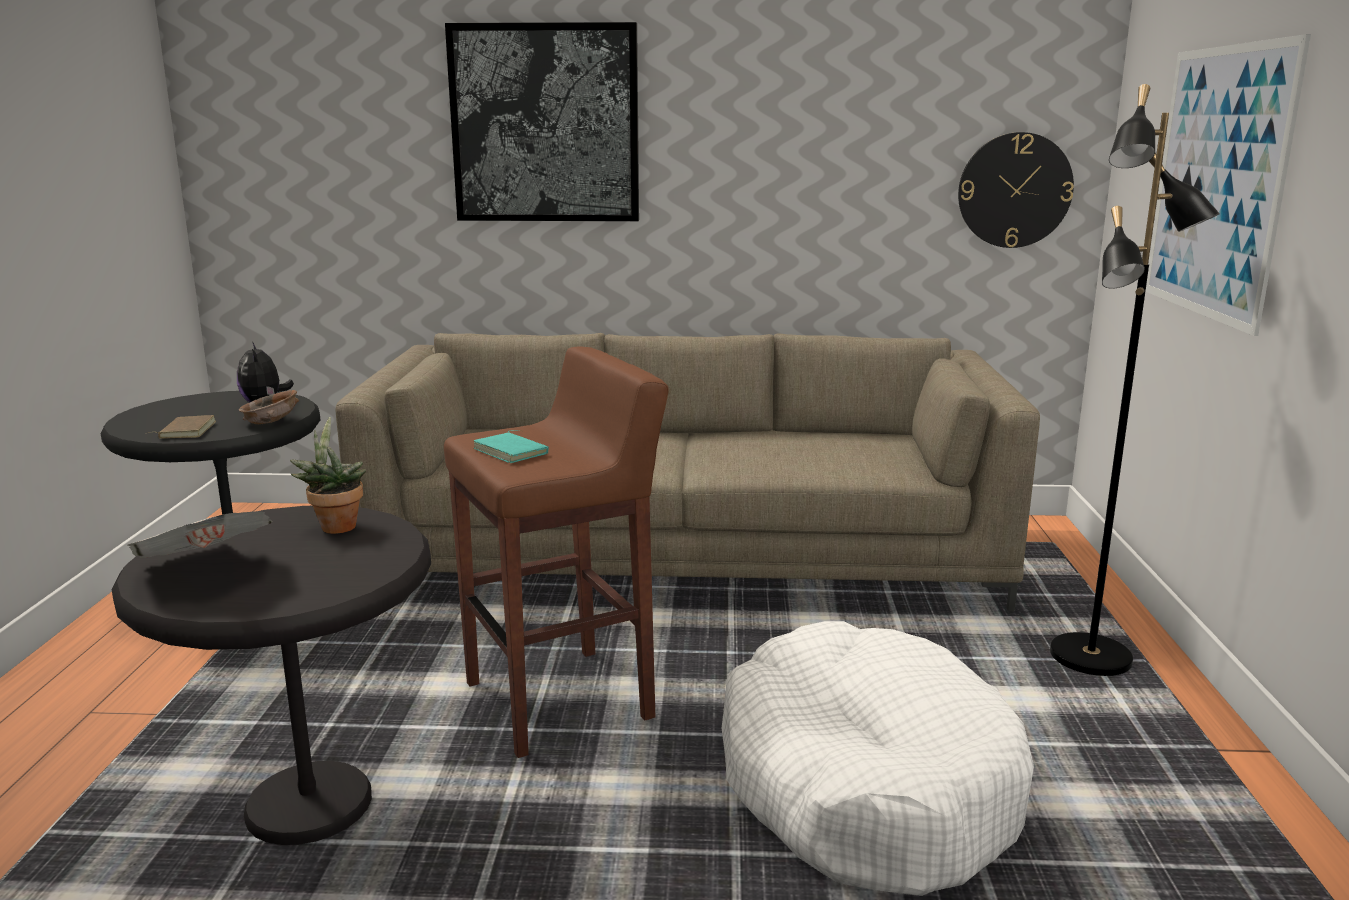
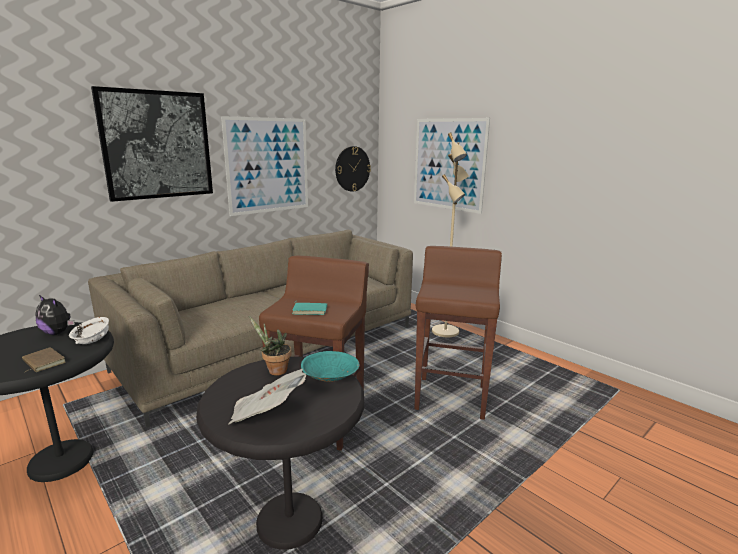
camera: 45 degrees left, 0 degrees up
brown bowl [239,390,299,424] -> white bowl [69,317,109,344]
white dog bed [722,621,1034,896] -> brown stool [414,246,502,420]
black floor lamp [1050,84,1220,676] -> beige floor lamp [432,132,469,337]
none -> picture [221,116,308,216]
none -> turquoise bowl [301,351,359,382]

